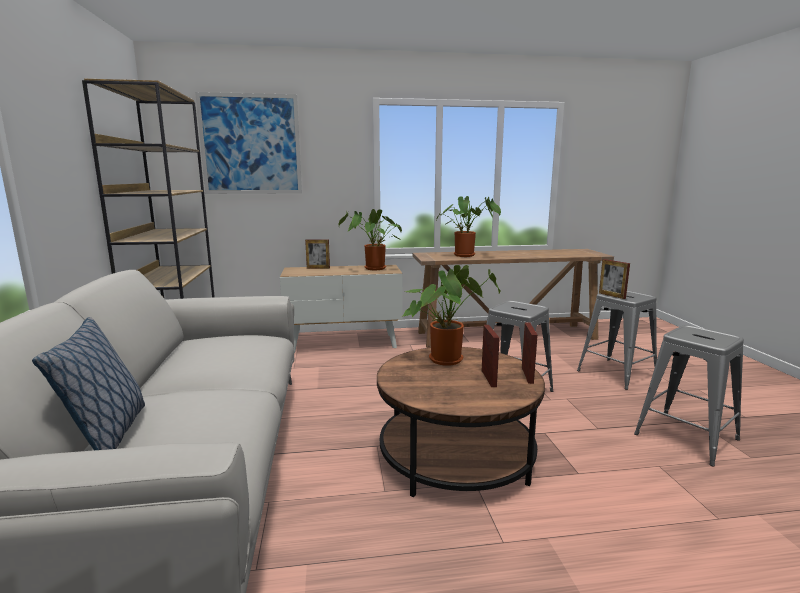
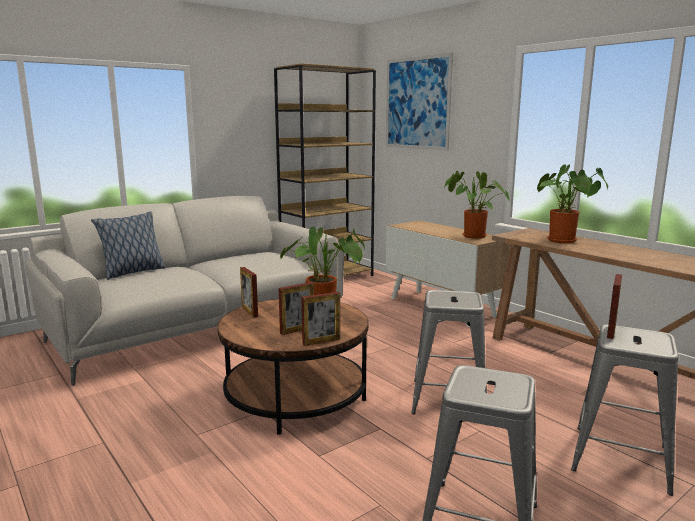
camera: 60 degrees right, 0 degrees up
picture frame [305,239,330,269] -> picture frame moved to [240,267,258,317]

